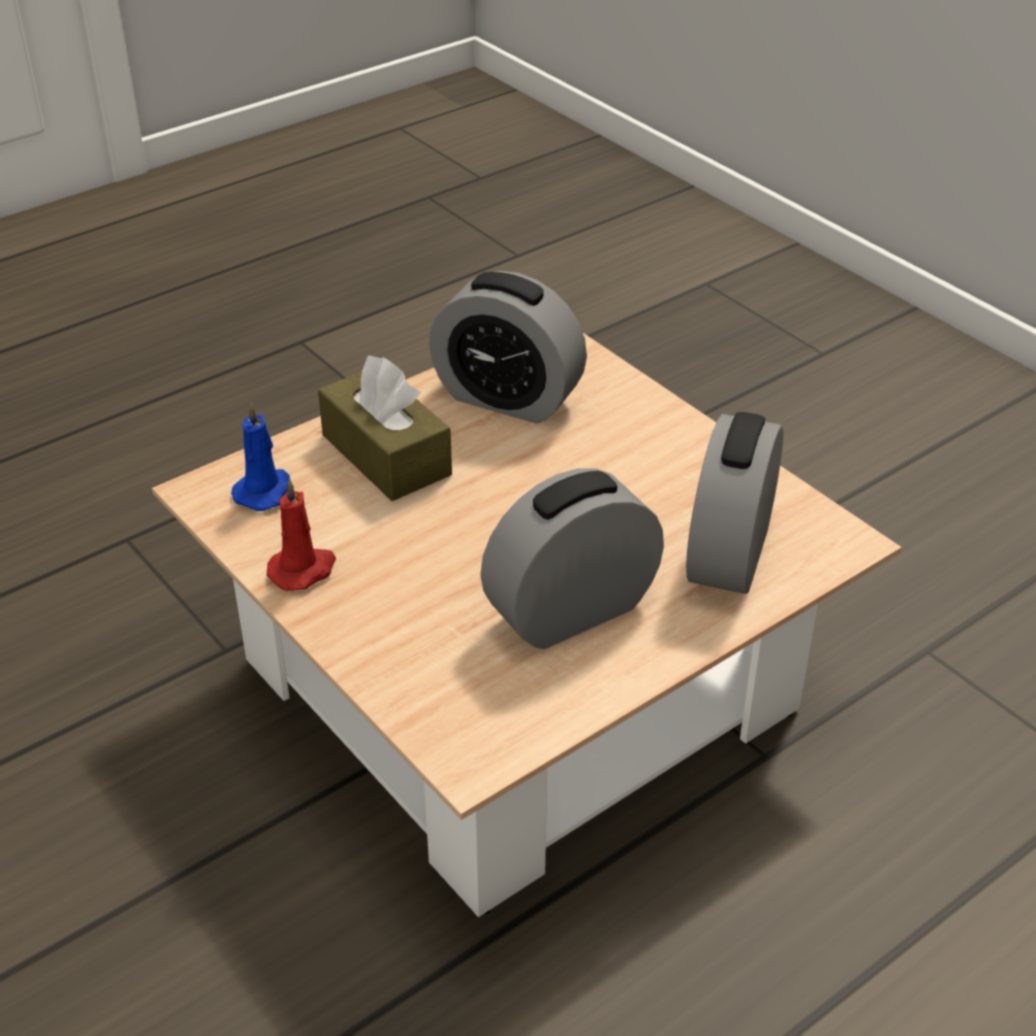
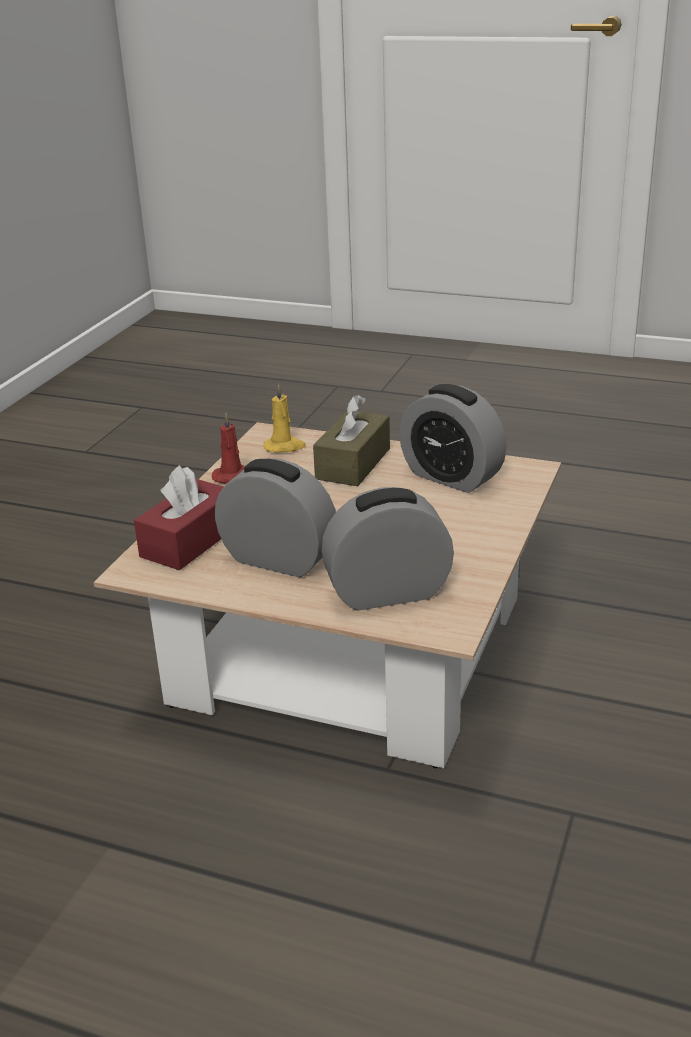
camera: 60 degrees right, 10 degrees down
blue candle [231,402,294,511] -> yellow candle [264,384,306,453]
alarm clock [429,271,587,424] -> alarm clock turned 45 degrees counterclockwise [399,384,507,493]
none -> red tissue box [134,465,224,570]

